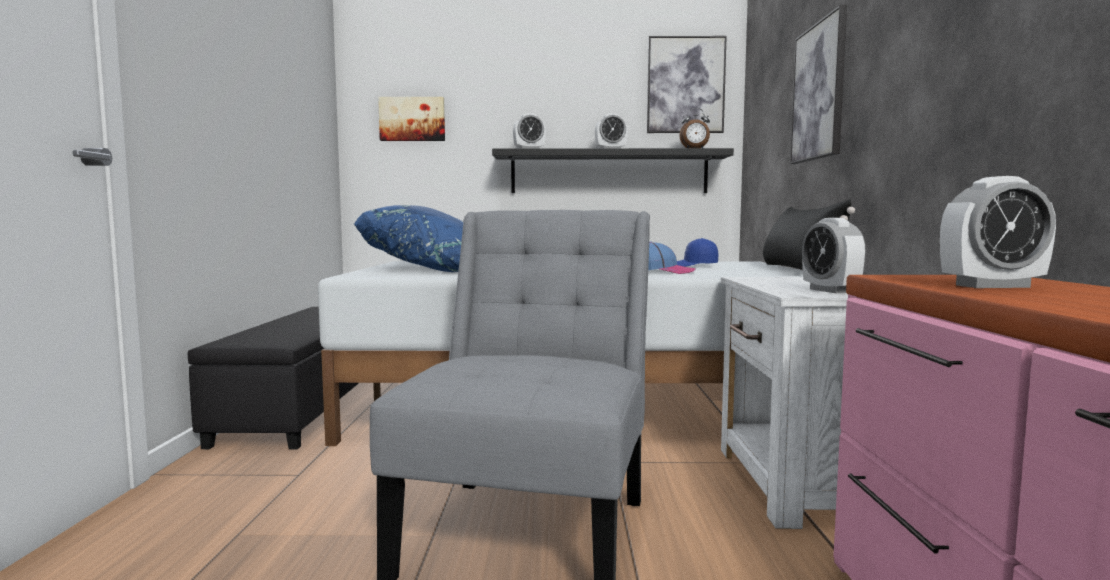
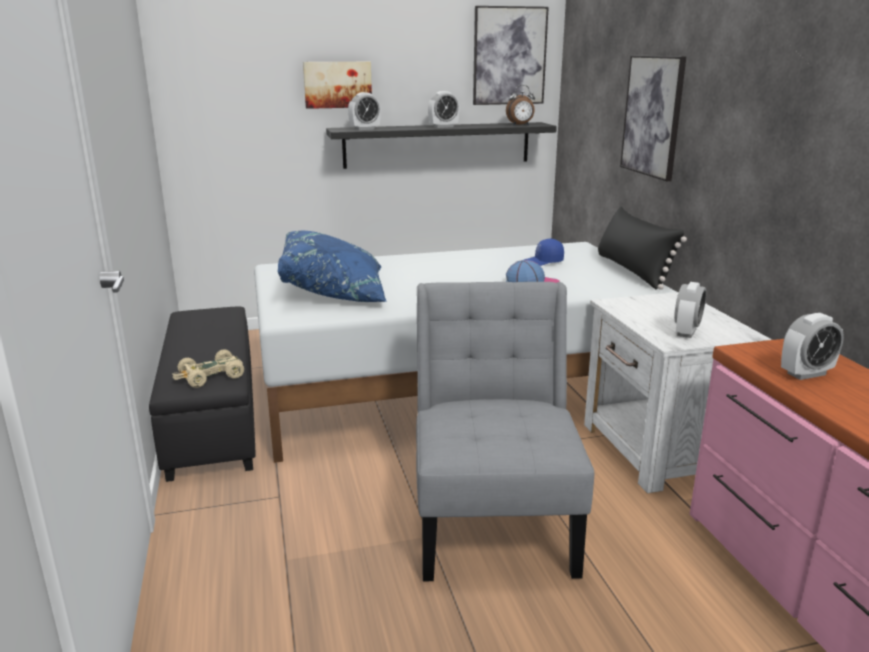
camera: 15 degrees left, 15 degrees up
picture [378,97,445,141] -> picture moved to [303,62,372,109]
alarm clock [802,218,866,293] -> alarm clock turned 120 degrees counterclockwise [674,282,706,338]
none -> beige toy car [172,349,244,388]

